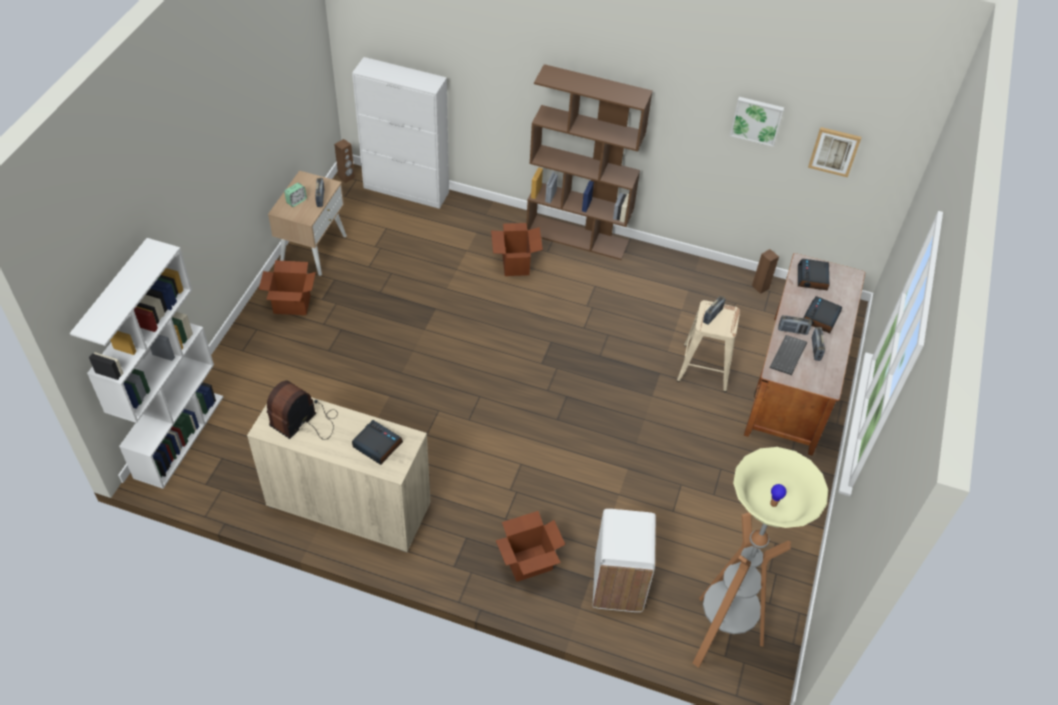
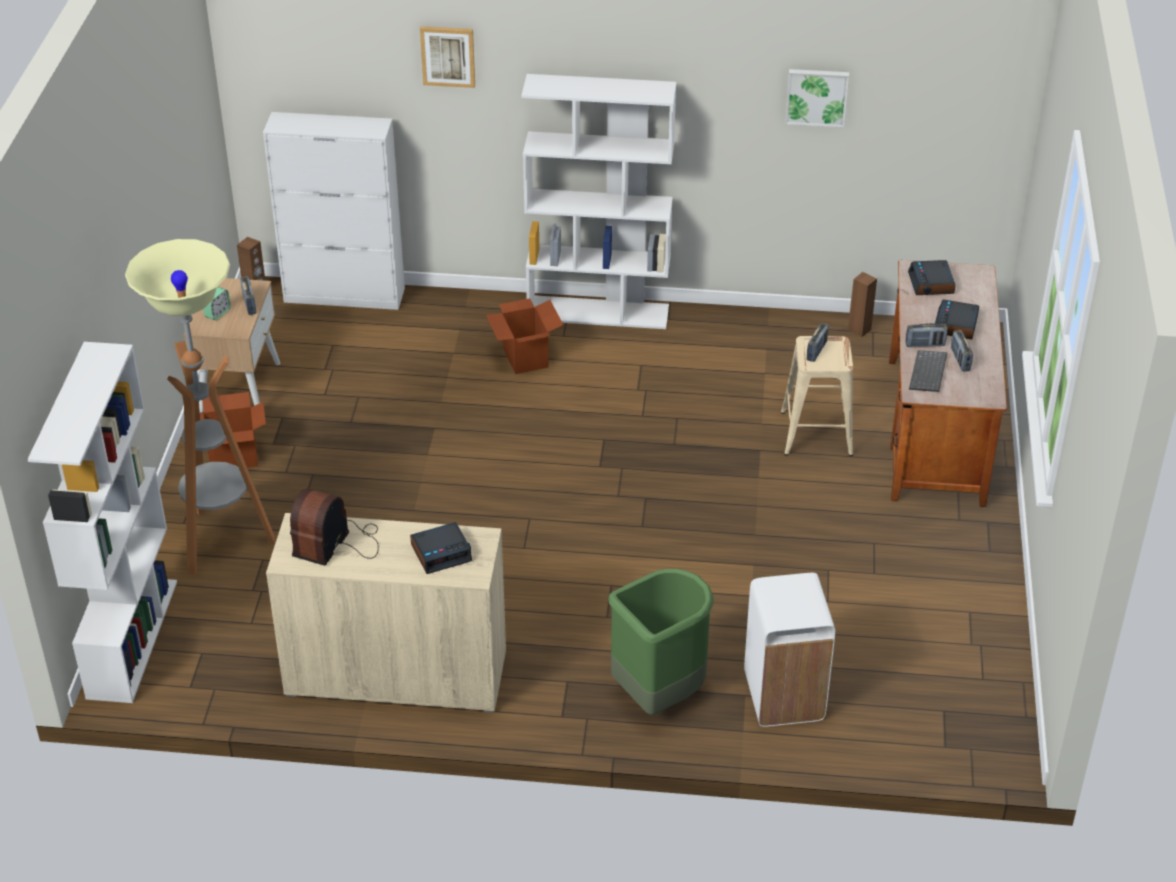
camera: 10 degrees left, 10 degrees down
alarm clock [352,420,403,465] -> alarm clock turned 135 degrees clockwise [410,522,472,574]
cardboard box [496,511,566,582] -> green trash can [608,569,714,715]
brown bookcase [526,64,653,260] -> white bookcase [521,74,676,329]
floor lamp [693,447,828,668] -> floor lamp moved to [125,239,275,575]
picture [808,127,861,177] -> picture moved to [420,26,475,88]

